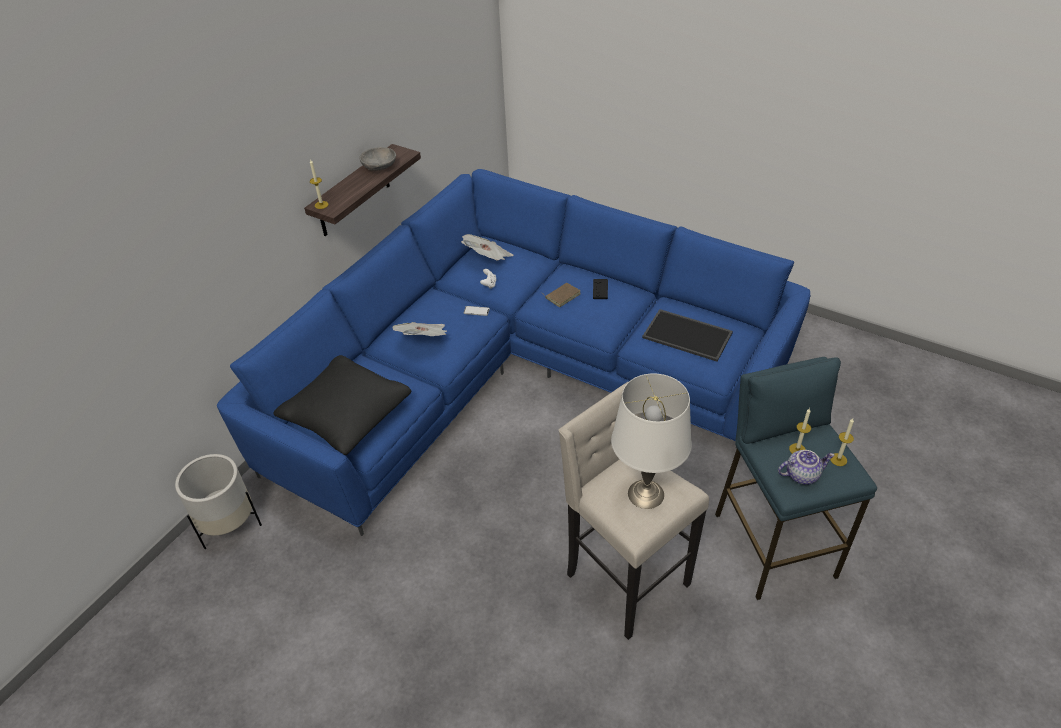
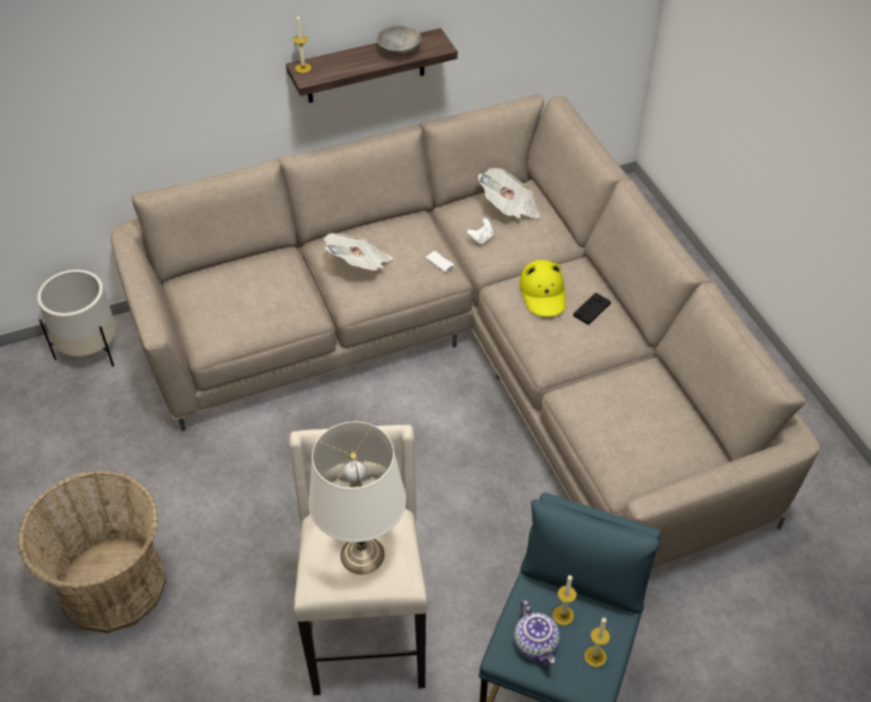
camera: 35 degrees right, 5 degrees up
blue sofa [217,169,810,536] -> beige sofa [111,94,820,568]
black pillow [274,355,411,455] -> none
brown book [542,283,581,307] -> yellow hat [519,260,566,317]
tray [642,309,733,362] -> none
teapot [778,450,835,485] -> teapot turned 45 degrees clockwise [514,600,560,665]
none -> basket [18,470,167,633]

